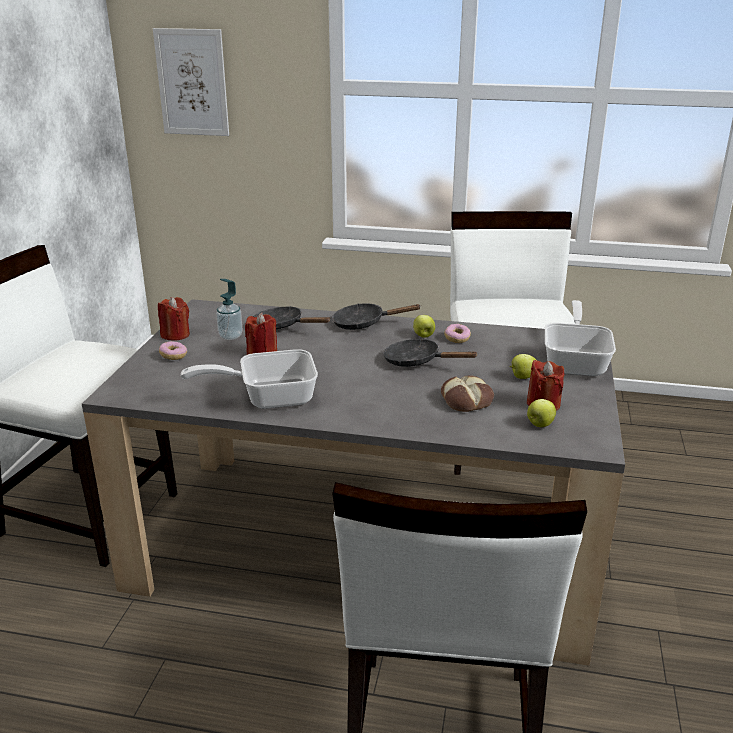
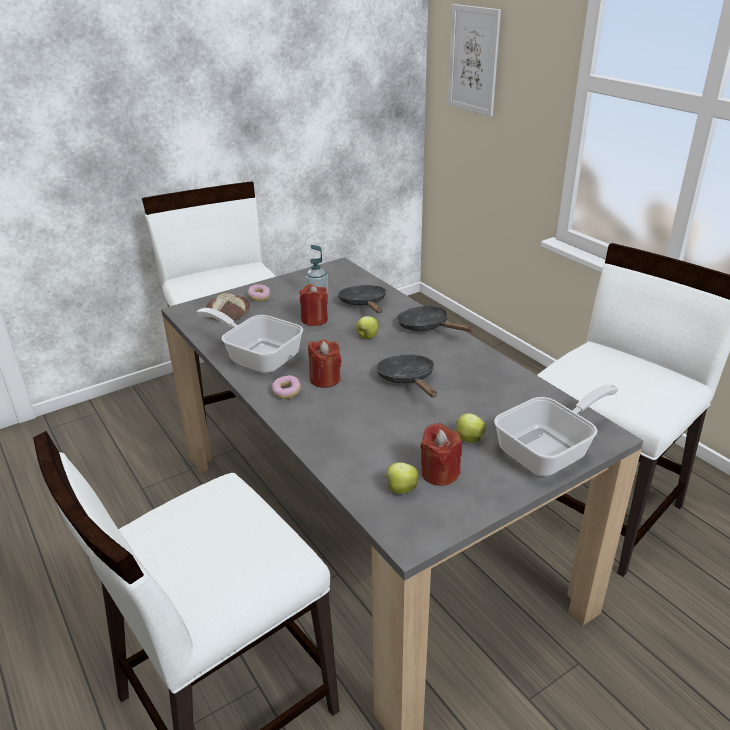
camera: 45 degrees right, 5 degrees up
red candle [158,297,190,340] -> red candle moved to [308,339,341,388]
apple [413,315,435,338] -> apple moved to [356,316,379,339]
bread [441,375,494,412] -> bread moved to [206,292,250,321]
donut [444,324,471,343] -> donut moved to [272,375,301,399]

